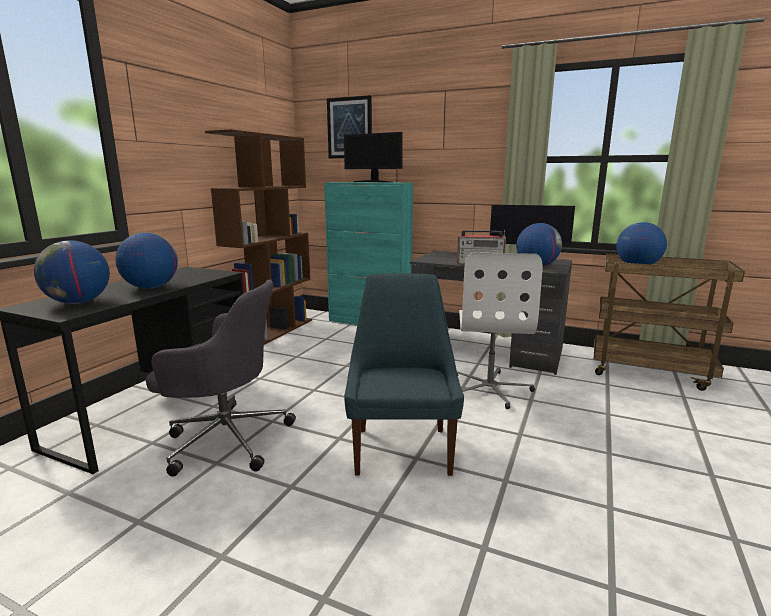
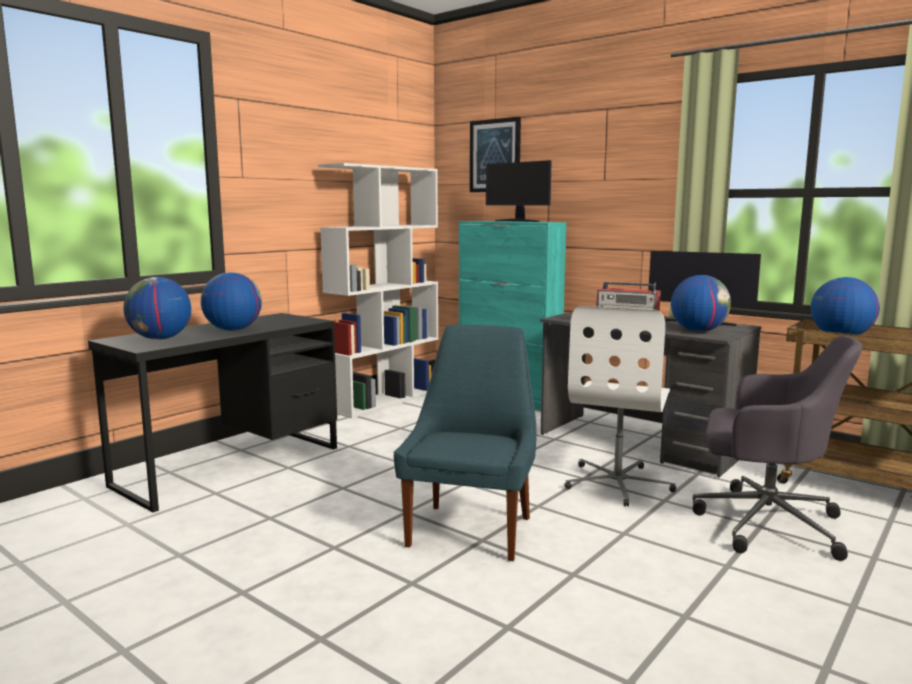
camera: 15 degrees right, 5 degrees down
grey office chair [146,280,296,477] -> grey office chair moved to [692,336,862,561]
brown bookcase [205,130,312,345] -> white bookcase [318,163,438,418]

